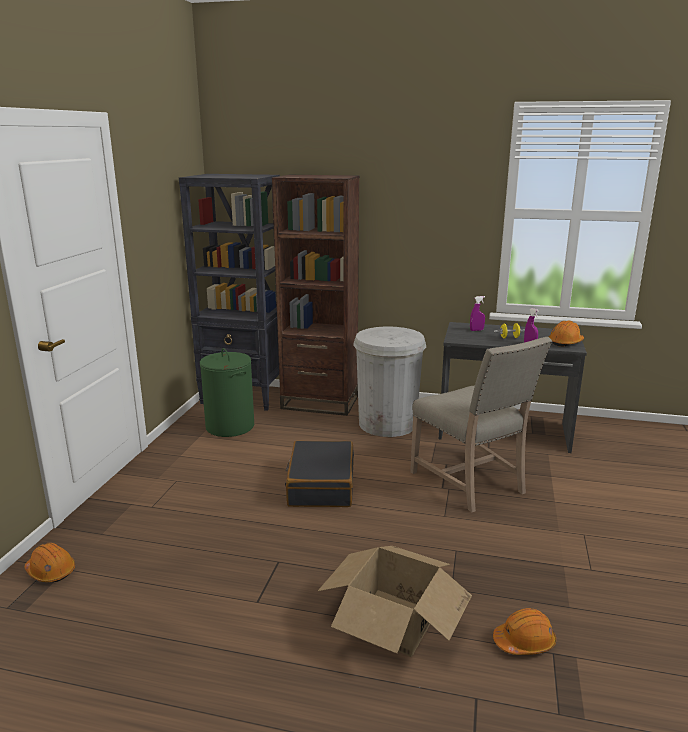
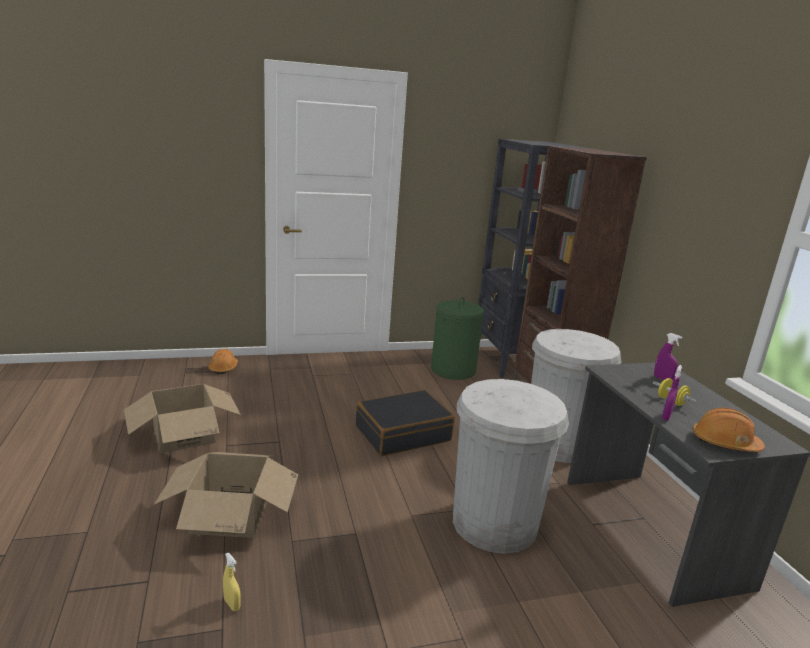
camera: 60 degrees right, 0 degrees up
beige chair [410,337,552,512] -> white trash can [453,379,569,554]
orange hard hat [493,608,556,655] -> yellow spray bottle [223,553,241,611]
none -> cardboard box [124,384,241,453]

